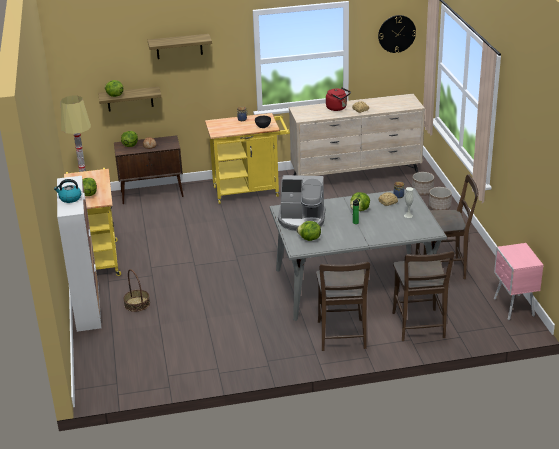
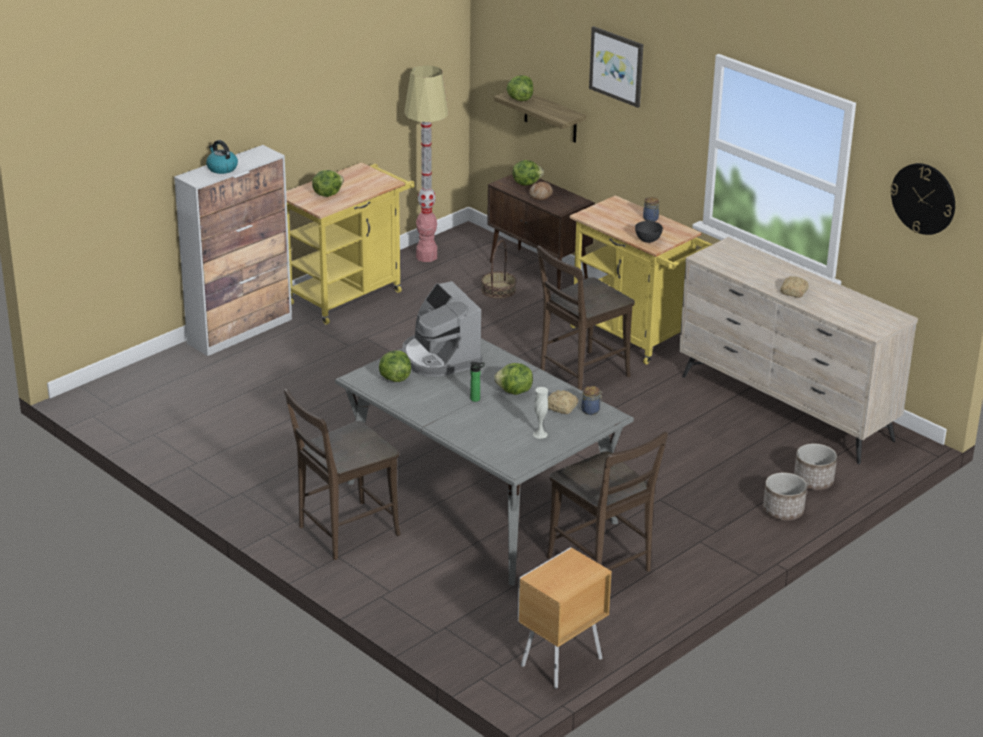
camera: 55 degrees right, 0 degrees up
basket [123,269,150,312] -> basket moved to [481,240,516,299]
shelf [148,34,212,59] -> picture [589,26,643,108]
red kettle [326,87,351,111] -> none
brown chair [392,251,454,341] -> brown chair moved to [537,246,635,390]
pink nightstand [494,243,544,320] -> brown nightstand [518,547,612,689]

